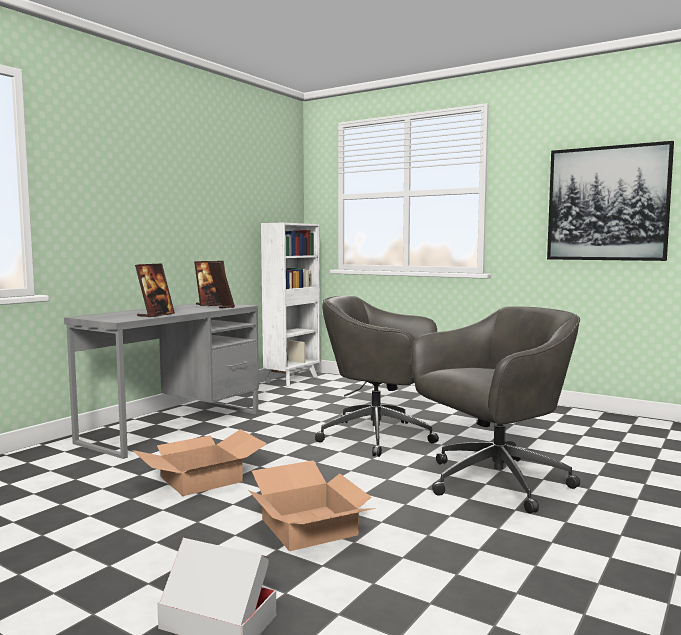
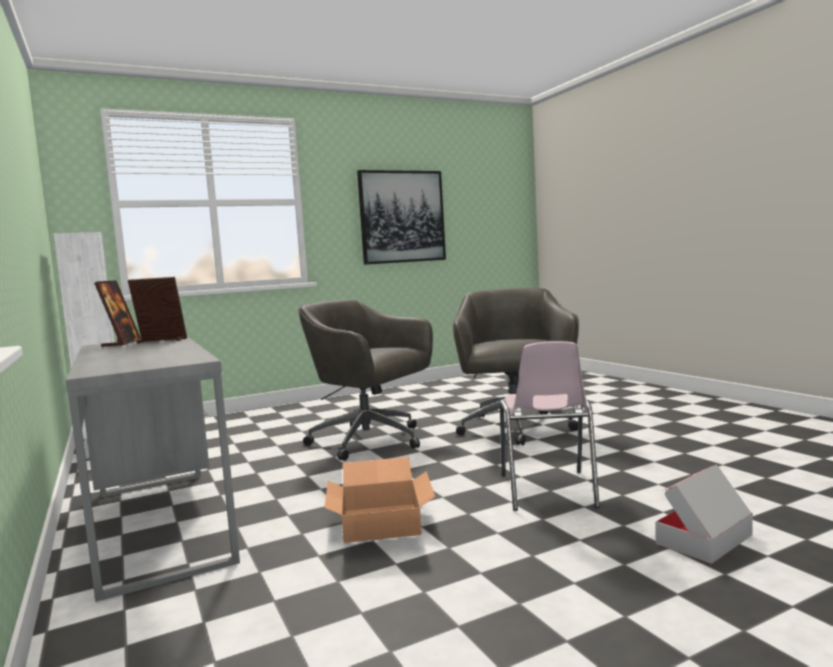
camera: 60 degrees left, 0 degrees up
picture frame [135,263,175,318] -> none
cardboard box [248,460,376,551] -> pink chair [500,341,600,511]
grey office chair [315,295,439,457] -> grey office chair turned 75 degrees clockwise [298,299,433,461]

